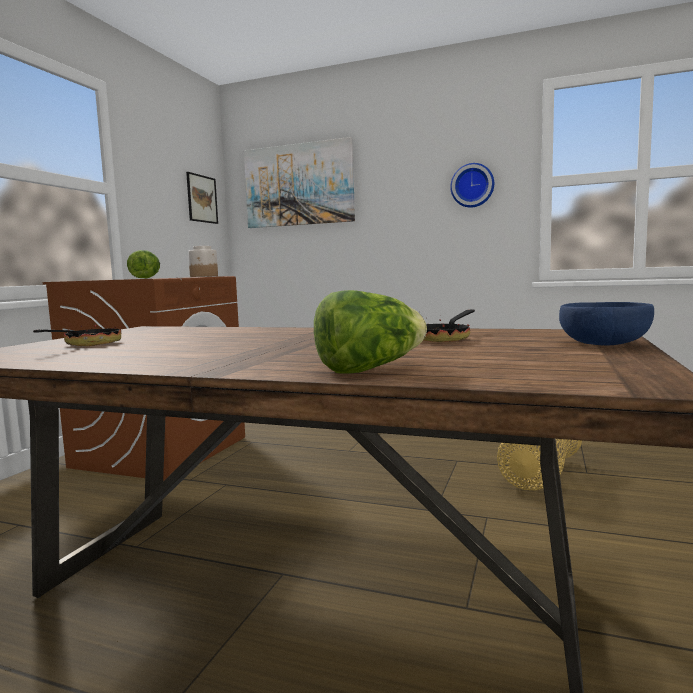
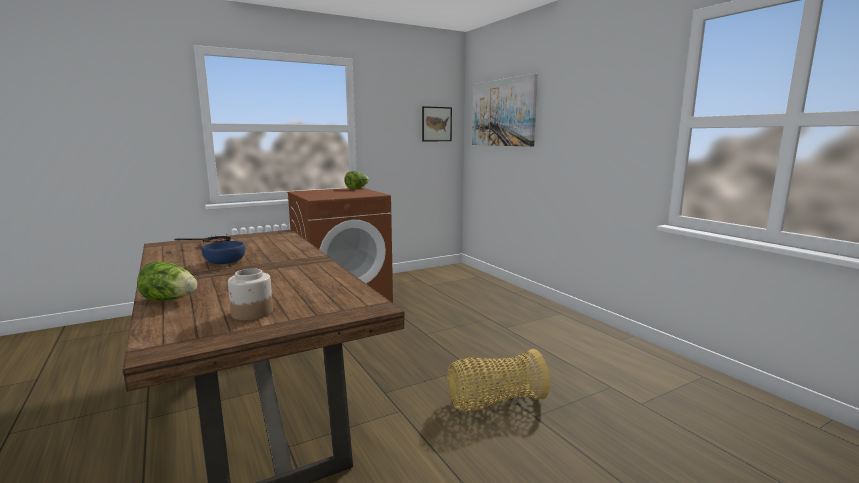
camera: 40 degrees right, 5 degrees up
jar [188,246,218,277] -> jar moved to [228,268,273,320]
frying pan [423,310,475,342] -> none
wall clock [450,163,494,208] -> none
blue bowl [559,302,654,346] -> blue bowl moved to [202,241,245,264]

